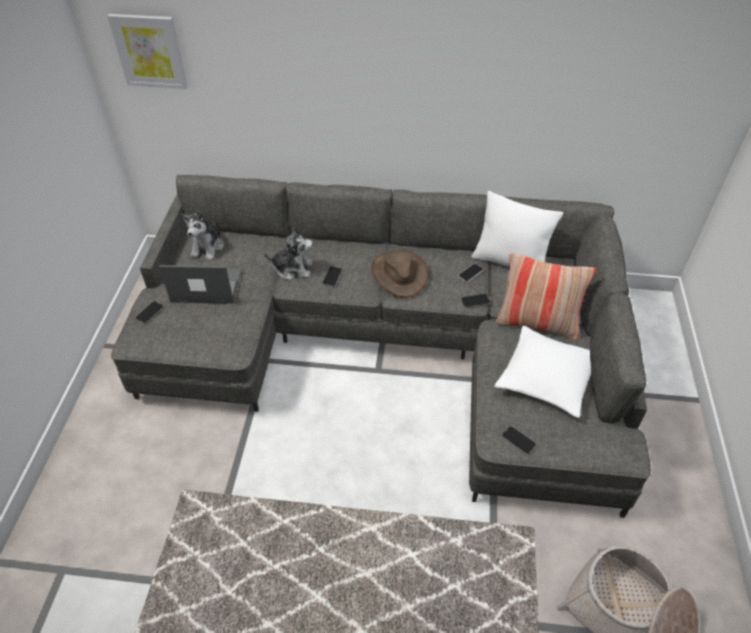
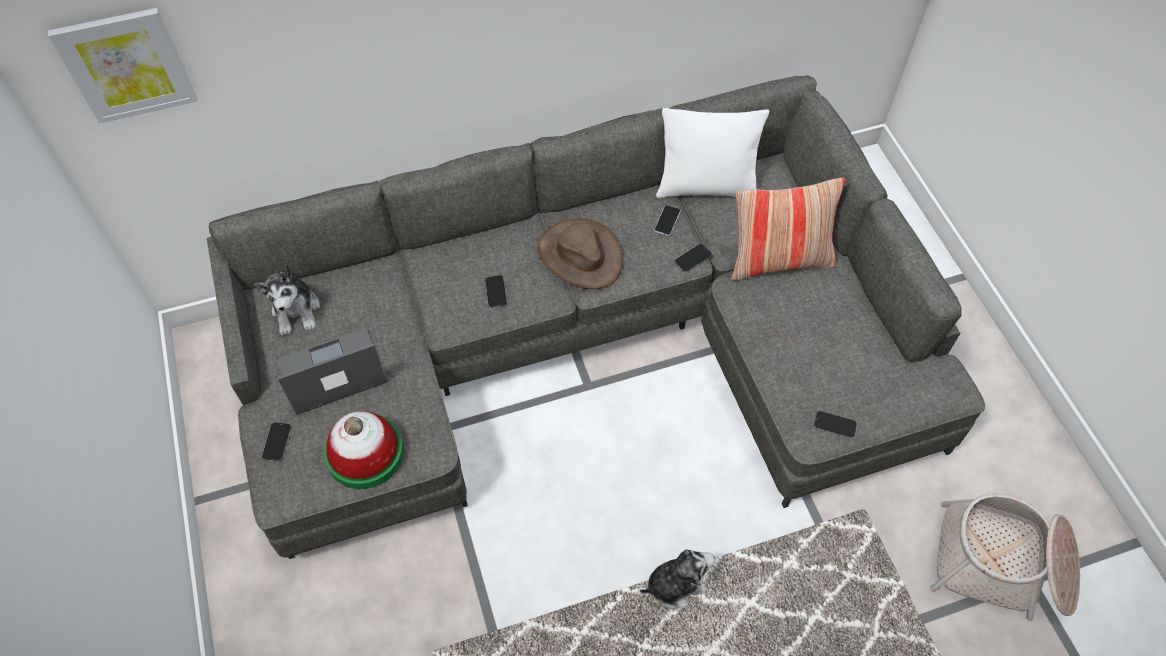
camera: 25 degrees left, 10 degrees up
plush toy [264,228,313,280] -> plush toy moved to [640,549,715,609]
white pillow [494,326,591,418] -> none
none -> hat [324,411,404,489]

